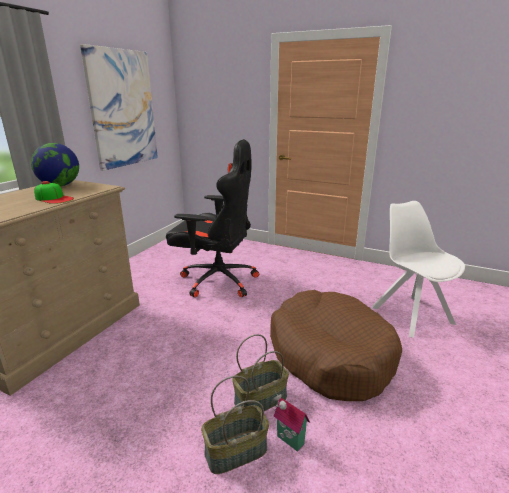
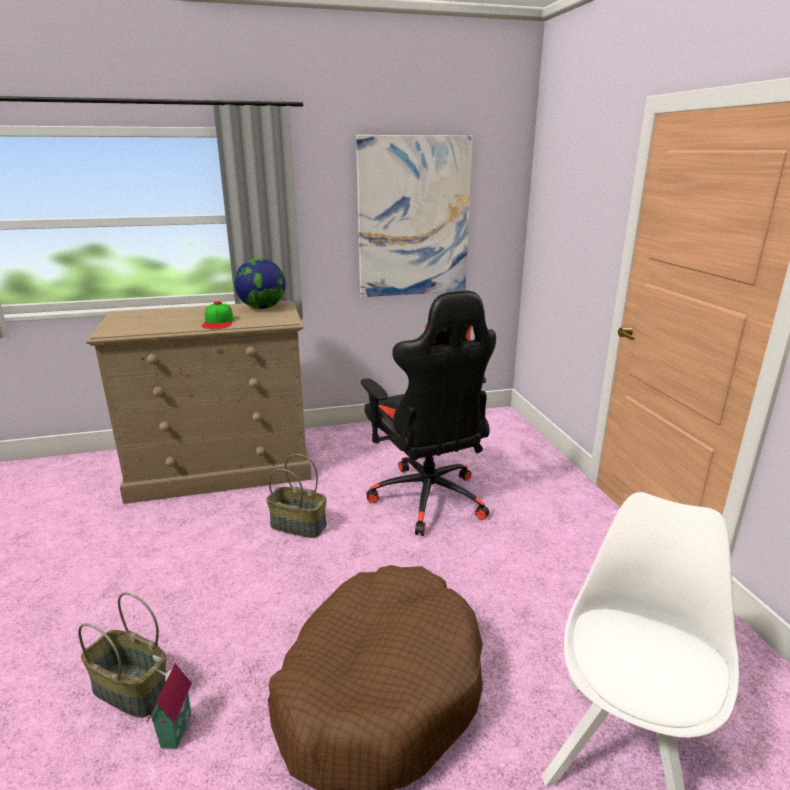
camera: 50 degrees right, 0 degrees up
basket [232,334,289,411] -> basket moved to [266,454,327,538]

